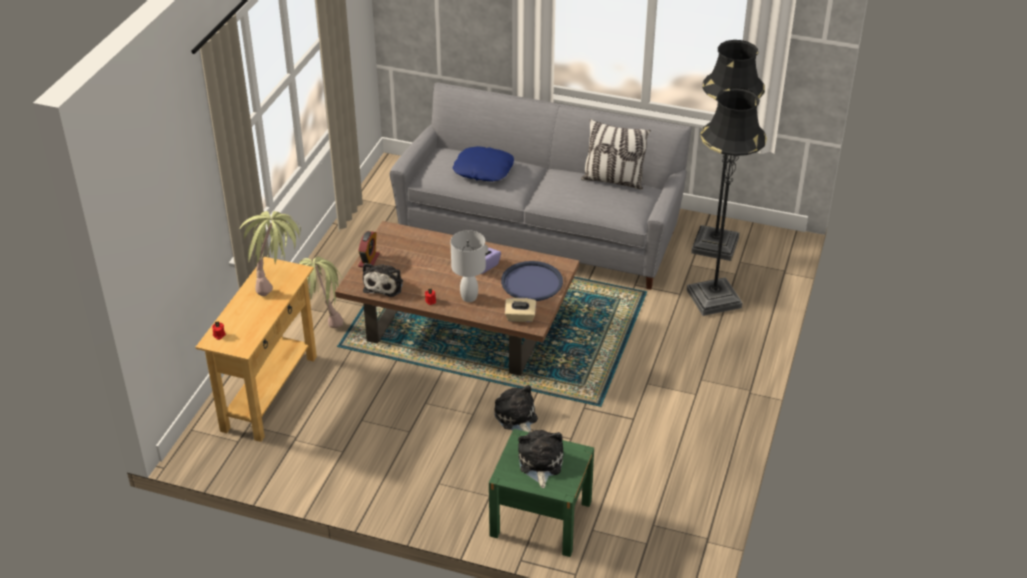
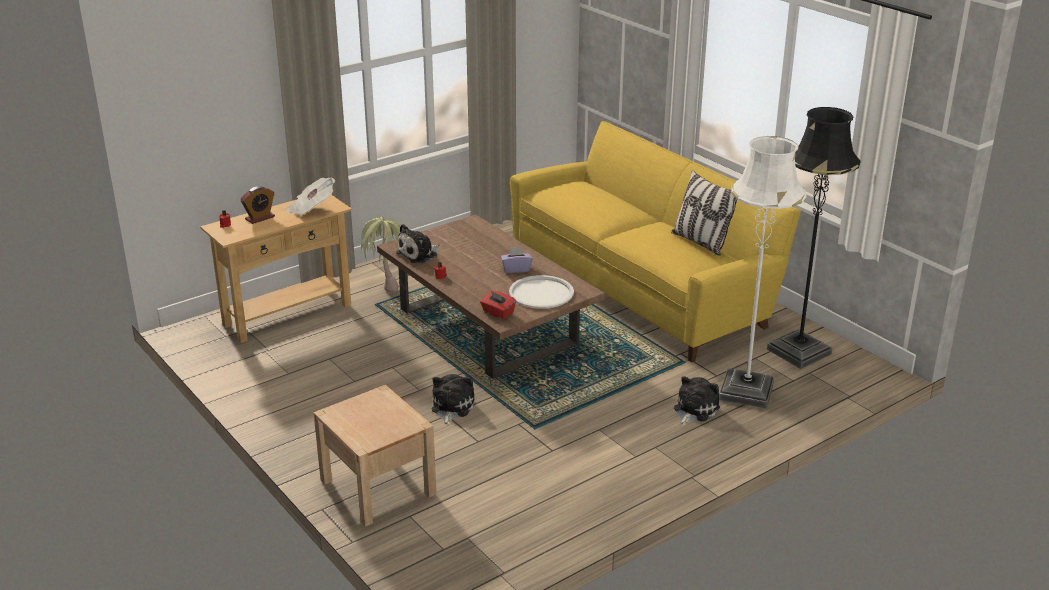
camera: 35 degrees right, 10 degrees down
potted plant [239,211,301,296] -> newspaper [286,178,335,216]
alarm clock [358,231,380,268] -> alarm clock moved to [241,186,275,224]
grey sofa [390,82,691,290] -> yellow sofa [510,121,801,362]
white table lamp [450,230,486,302] -> none
blue pillow [453,146,514,182] -> none
green nightstand [489,429,594,557] -> beige nightstand [314,385,437,527]
blue tray [501,261,563,301] -> white tray [509,275,574,309]
beige tissue box [505,298,536,322] -> red tissue box [480,290,516,319]
plush toy [518,430,563,488] -> plush toy moved to [674,376,720,426]
black floor lamp [686,88,767,316] -> white floor lamp [719,136,807,409]

